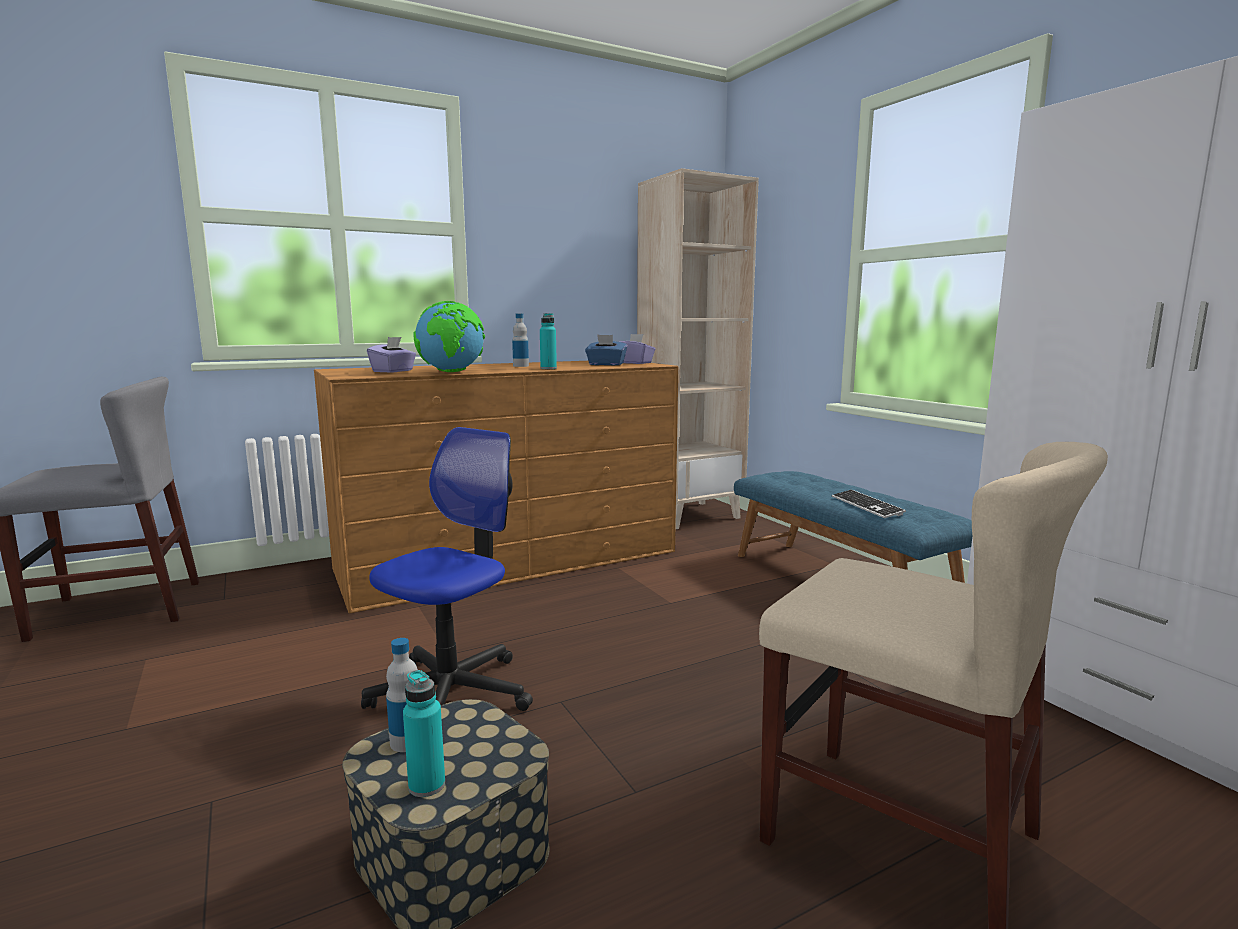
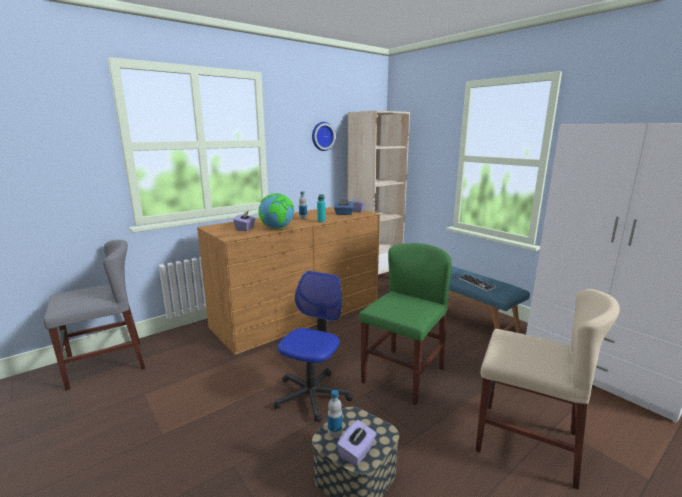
camera: 10 degrees left, 5 degrees up
turquoise bottle [403,670,445,797] -> purple tissue box [337,420,377,466]
none -> wall clock [312,122,336,151]
none -> green chair [359,243,452,405]

